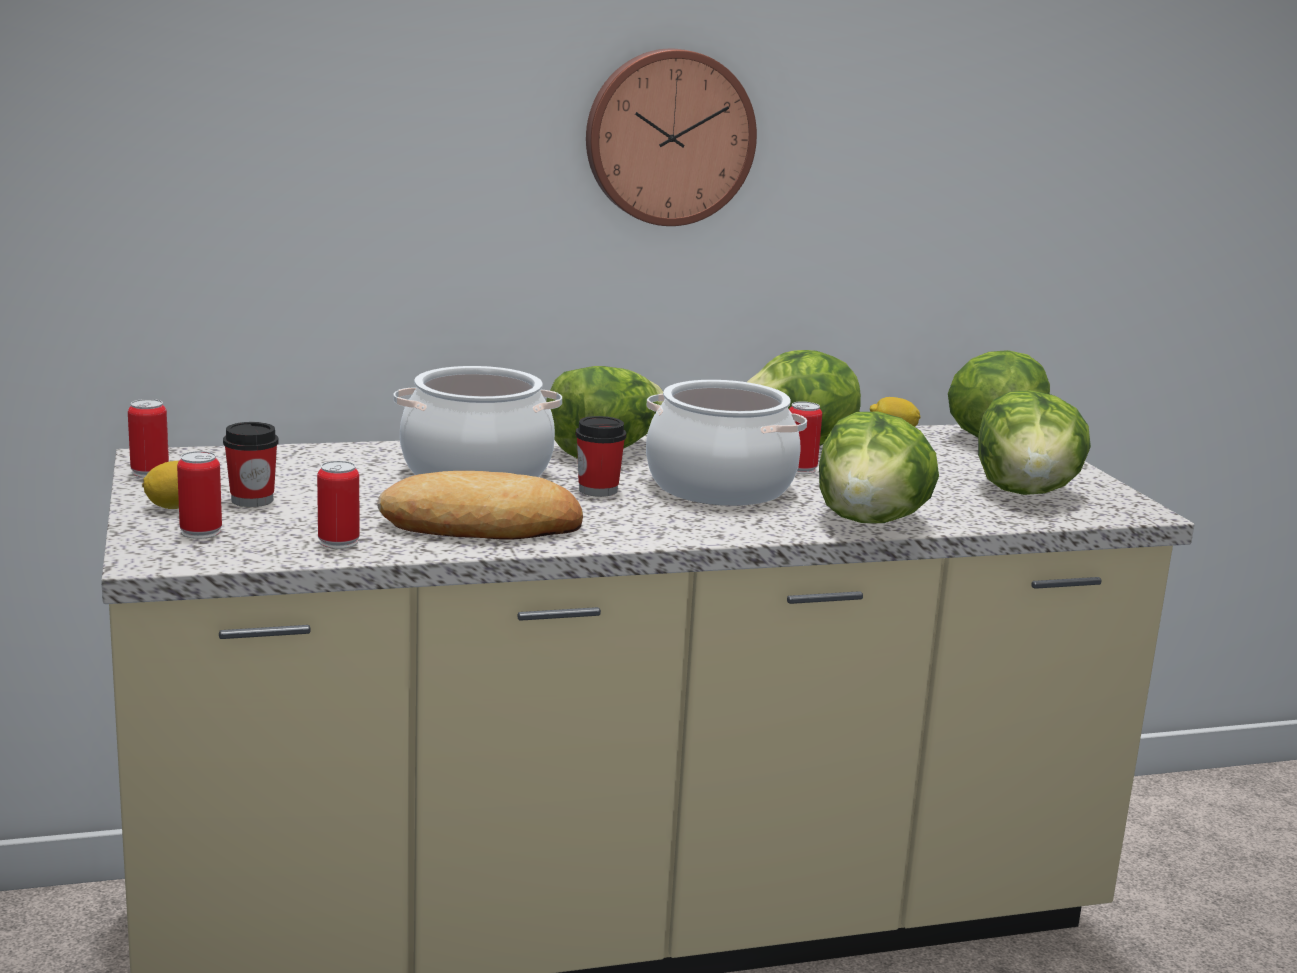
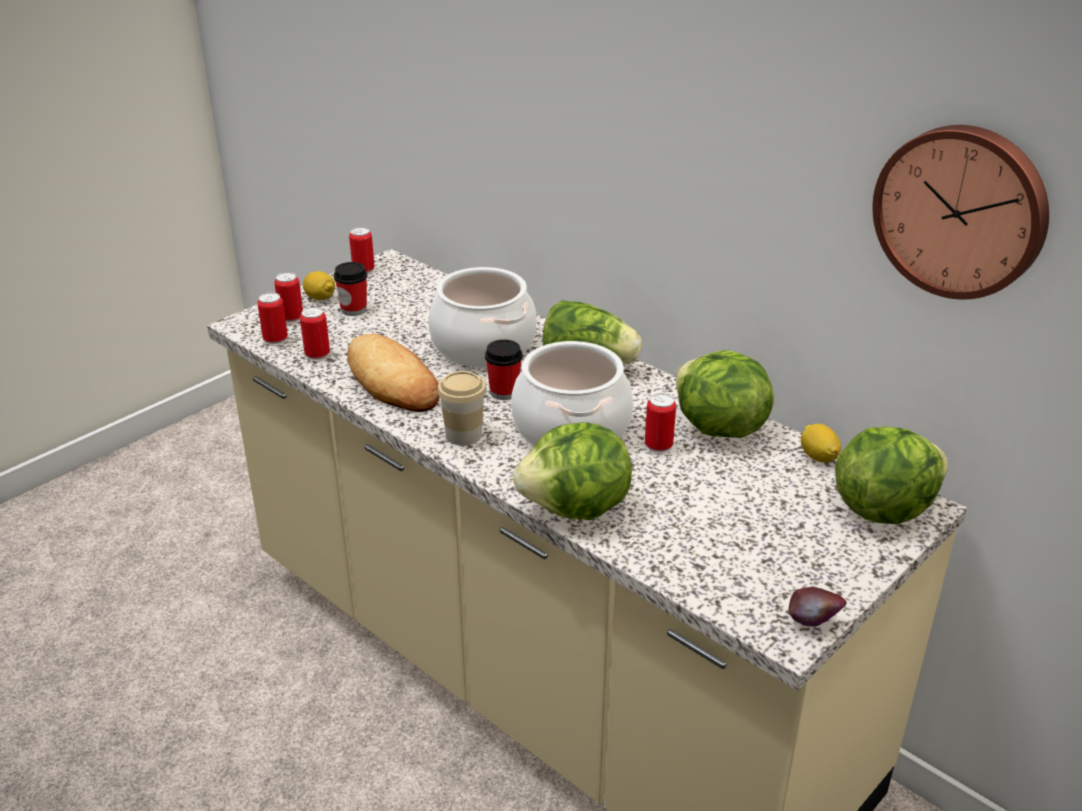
camera: 60 degrees right, 15 degrees up
wall clock [586,48,757,226] -> wall clock moved to [872,125,1049,300]
lettuce [978,390,1091,495] -> none
none -> can [257,292,288,346]
none -> cup [437,371,487,446]
none -> apple [788,587,847,626]

